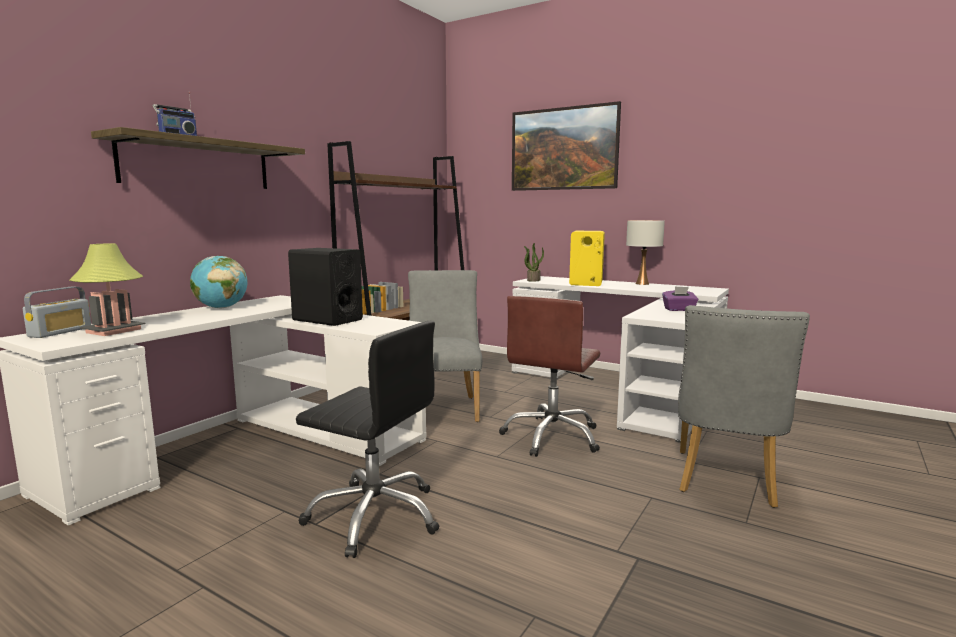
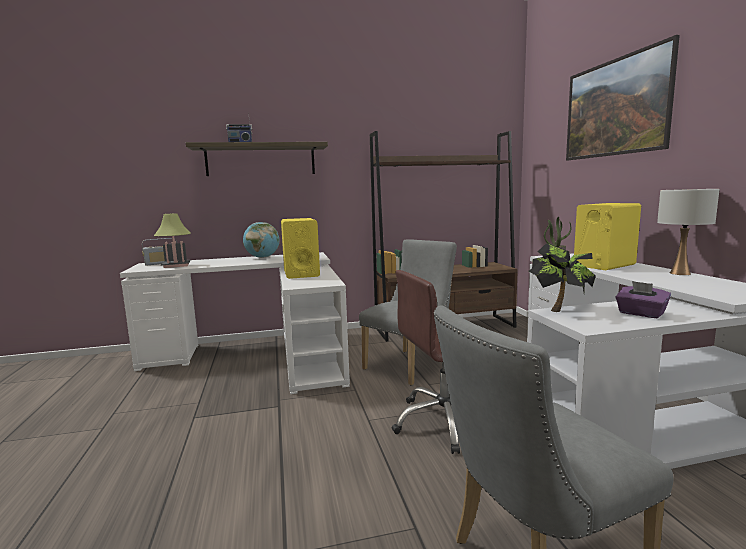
camera: 45 degrees right, 0 degrees up
black speaker [288,248,363,326] -> yellow speaker [281,218,320,279]
black office chair [296,320,440,558] -> none
none -> potted plant [529,243,596,312]

